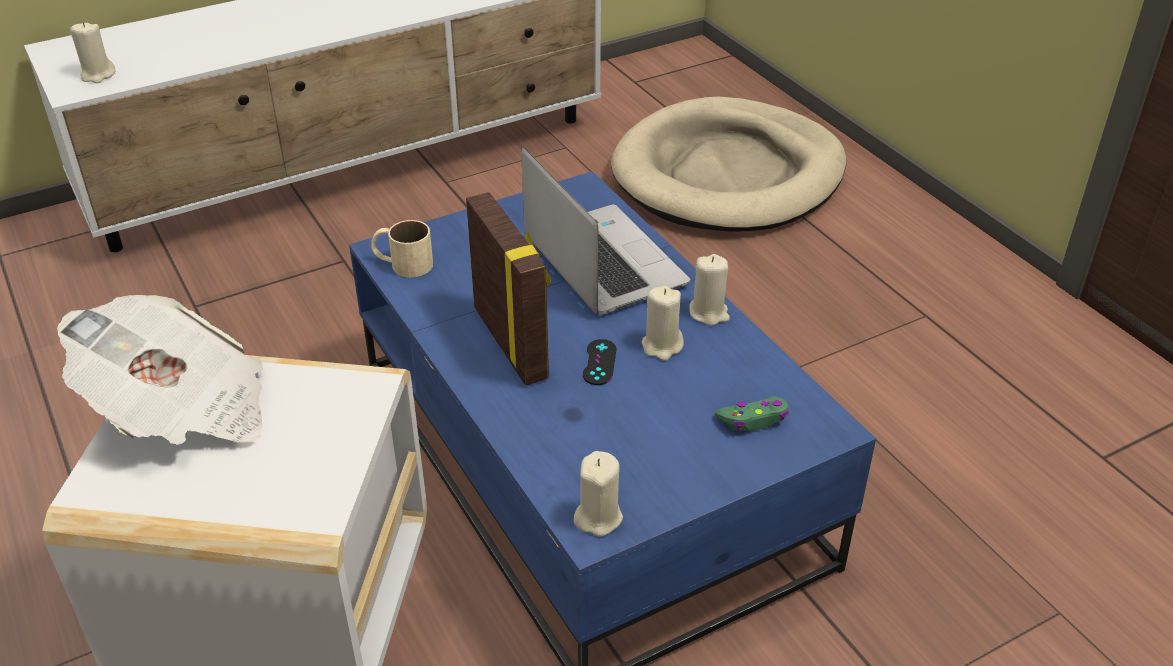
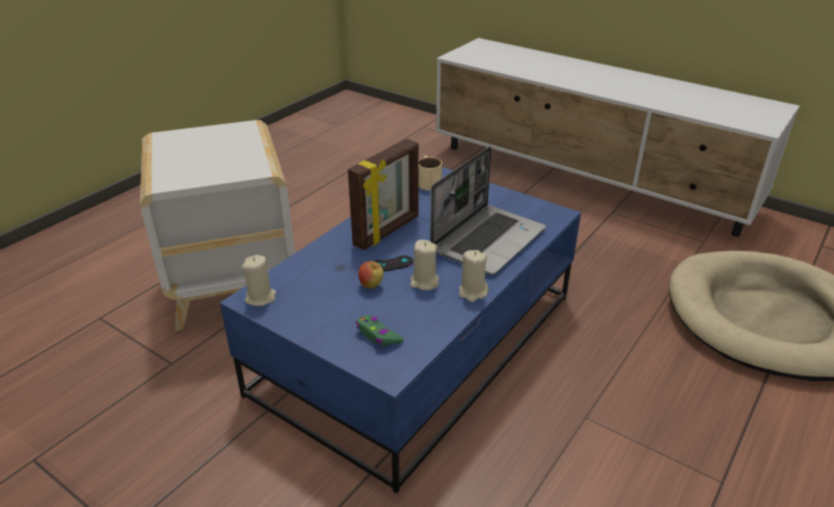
camera: 65 degrees right, 5 degrees down
newspaper [57,295,263,445] -> none
beige candle [70,22,116,83] -> none
none -> apple [358,261,384,289]

